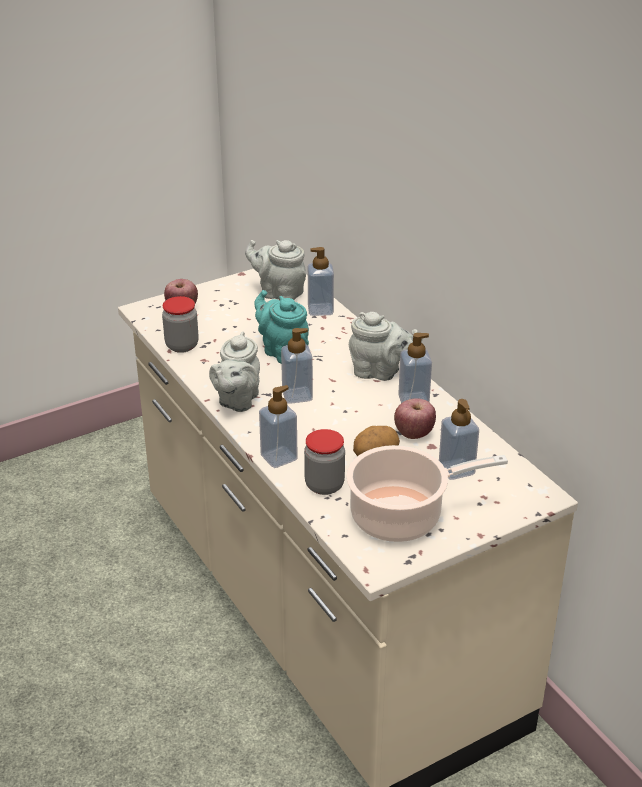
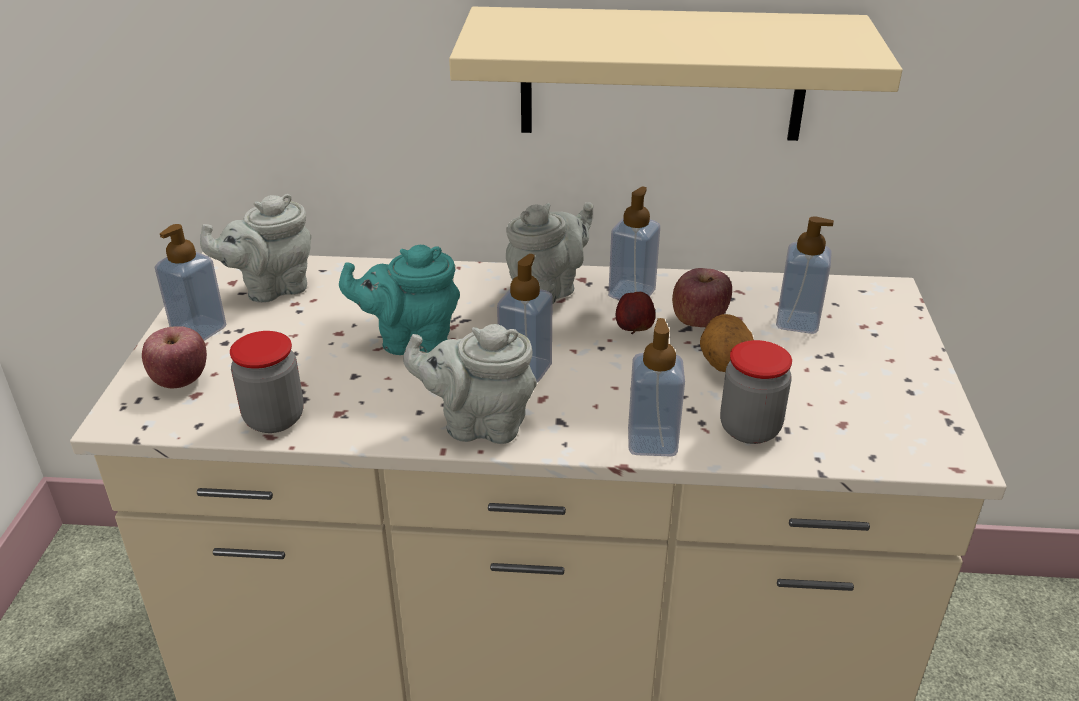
camera: 55 degrees left, 0 degrees up
grey teapot [209,331,260,412] -> grey teapot turned 135 degrees clockwise [403,324,537,444]
soap dispenser [308,247,334,316] -> soap dispenser moved to [155,224,226,341]
cooking pot [346,445,508,542] -> none
none -> beige shelf [449,7,902,141]
none -> apple [616,292,655,334]

